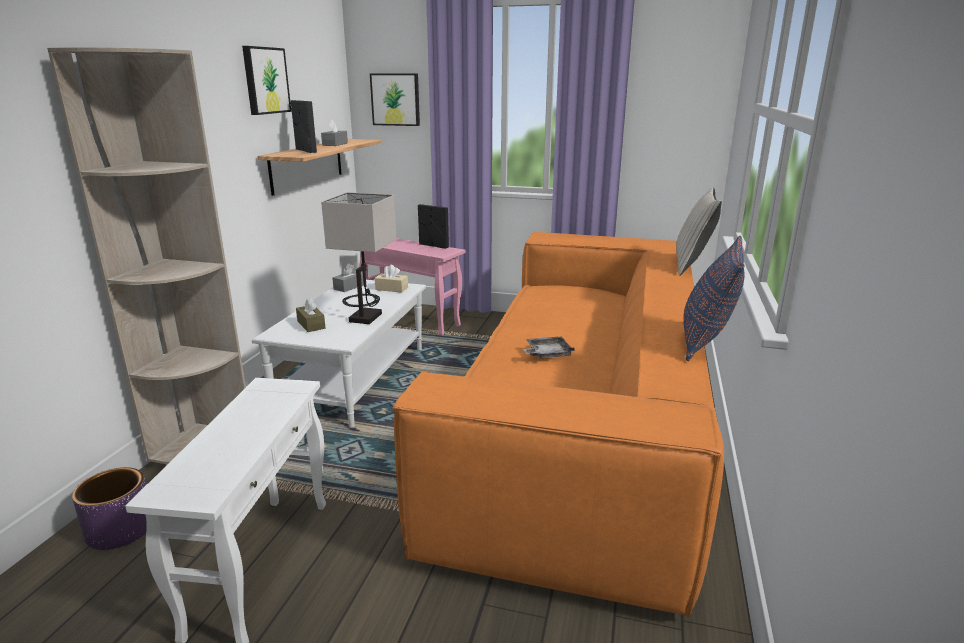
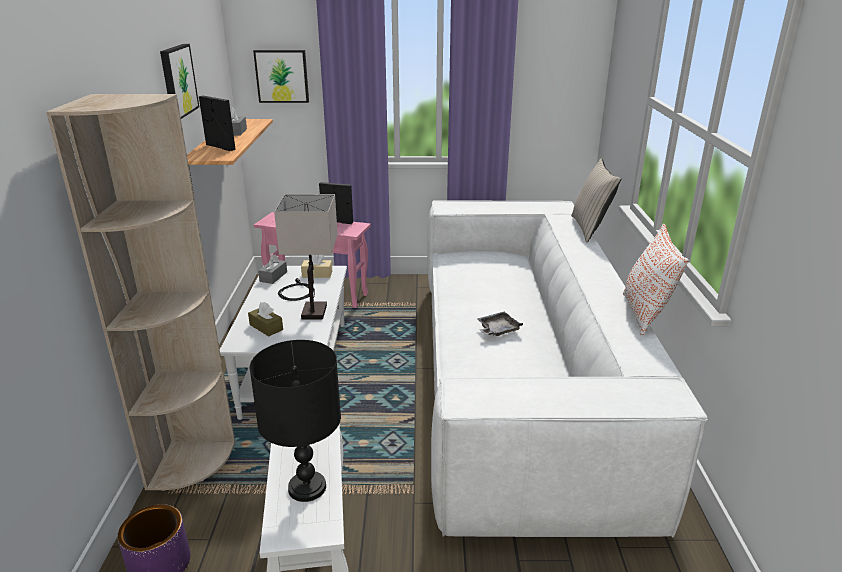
camera: 15 degrees left, 5 degrees up
orange sofa [392,232,724,617] -> white sofa [427,201,708,537]
blue pillow [683,236,745,361] -> white pillow [623,224,689,336]
none -> black table lamp [250,340,341,502]

